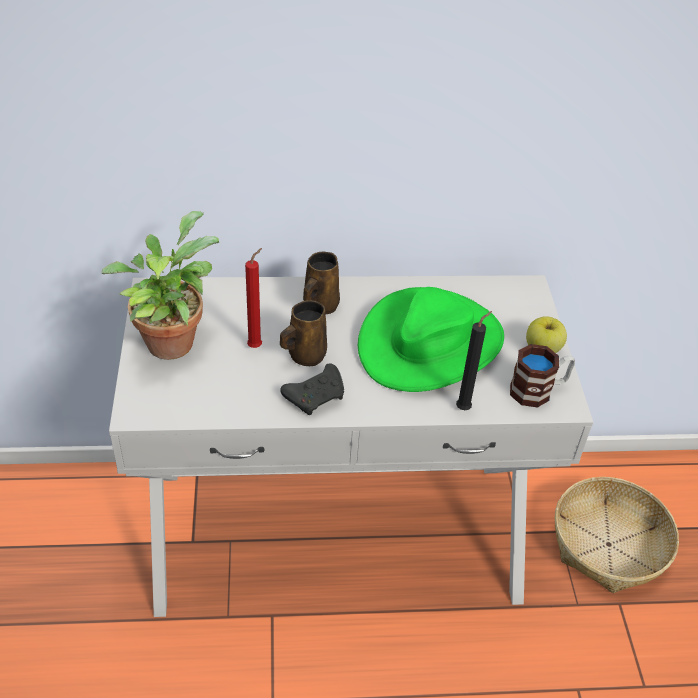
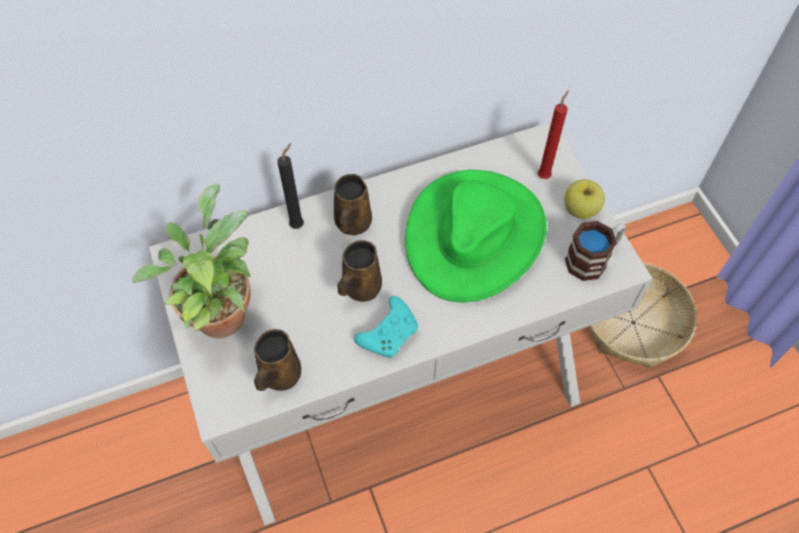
camera: 15 degrees left, 15 degrees up
red candle [245,248,262,348] -> red candle moved to [538,90,569,179]
black game controller [280,363,344,415] -> turquoise game controller [354,296,418,358]
black candle [456,311,492,410] -> black candle moved to [277,143,304,229]
none -> brown mug [254,329,301,391]

